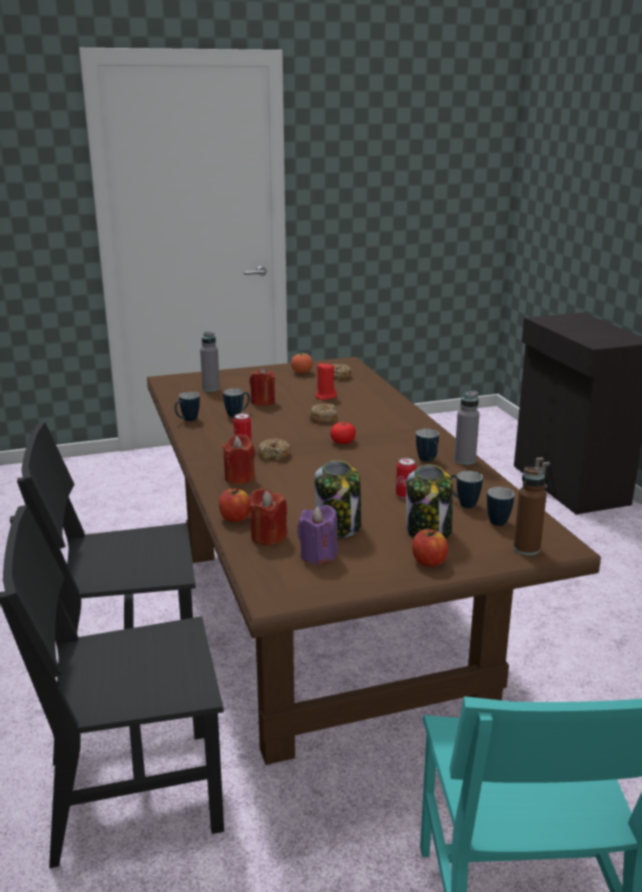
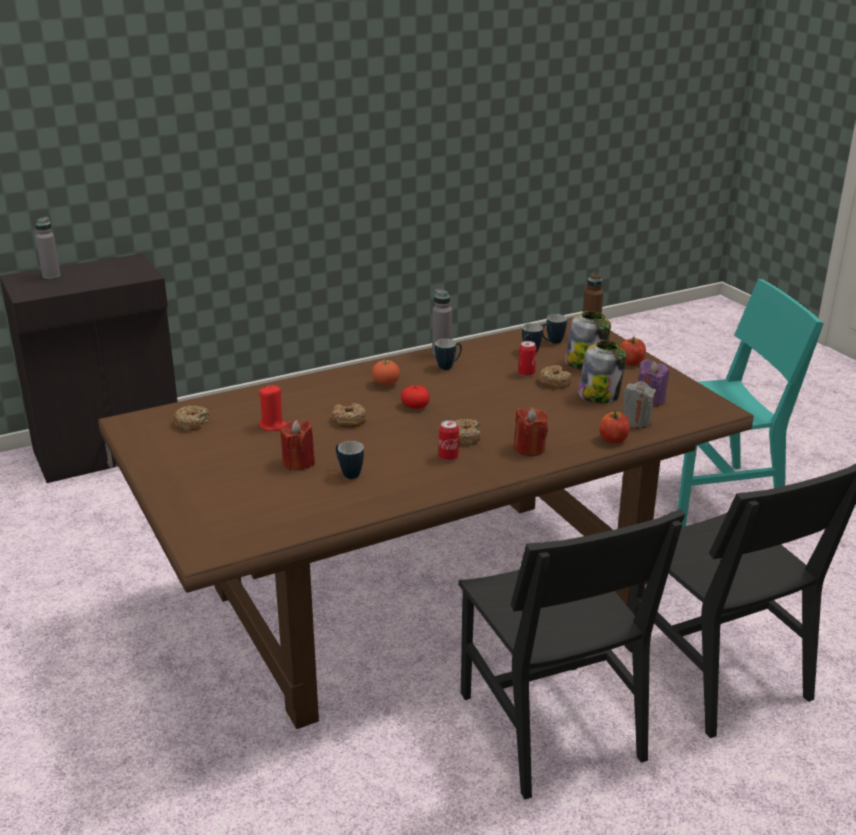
camera: 100 degrees left, 5 degrees up
mug [175,392,200,421] -> none
grey bottle [200,331,220,391] -> grey bottle moved to [35,217,61,279]
red candle [249,488,287,545] -> grey candle [622,381,656,428]
tomato [291,353,313,373] -> tomato moved to [372,359,400,386]
none -> donut [539,365,571,389]

